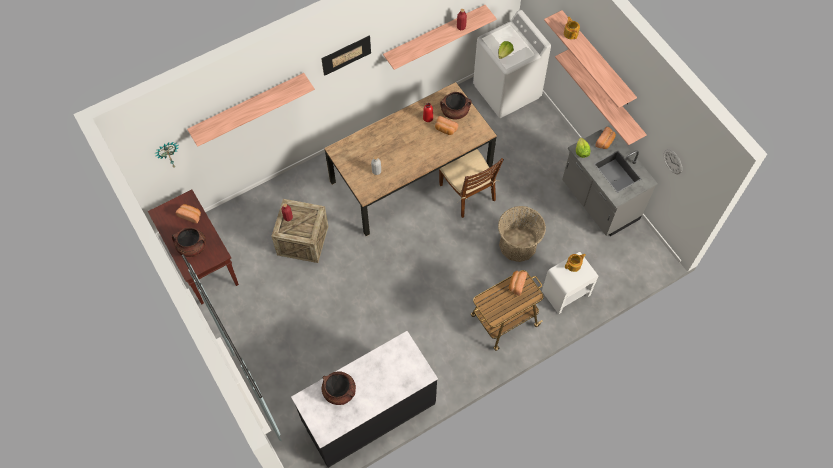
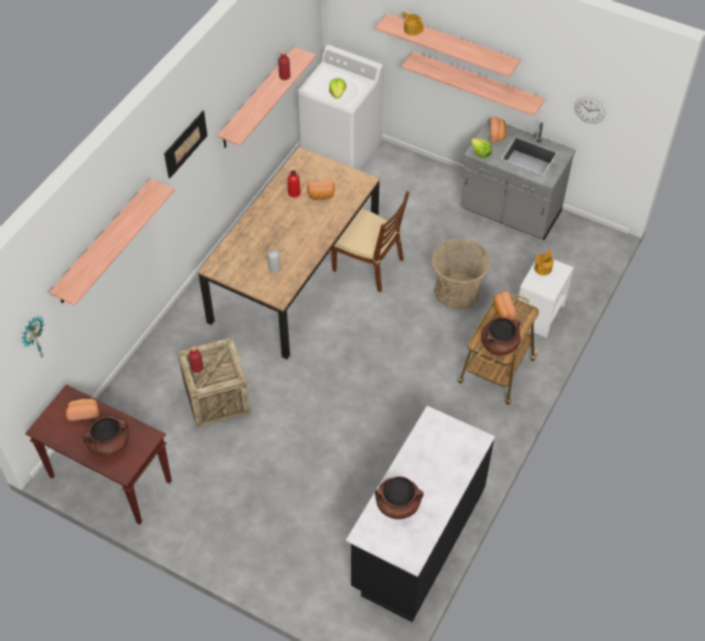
camera: 30 degrees left, 10 degrees down
brown cooking pot [440,92,472,120] -> brown cooking pot moved to [481,318,520,356]

